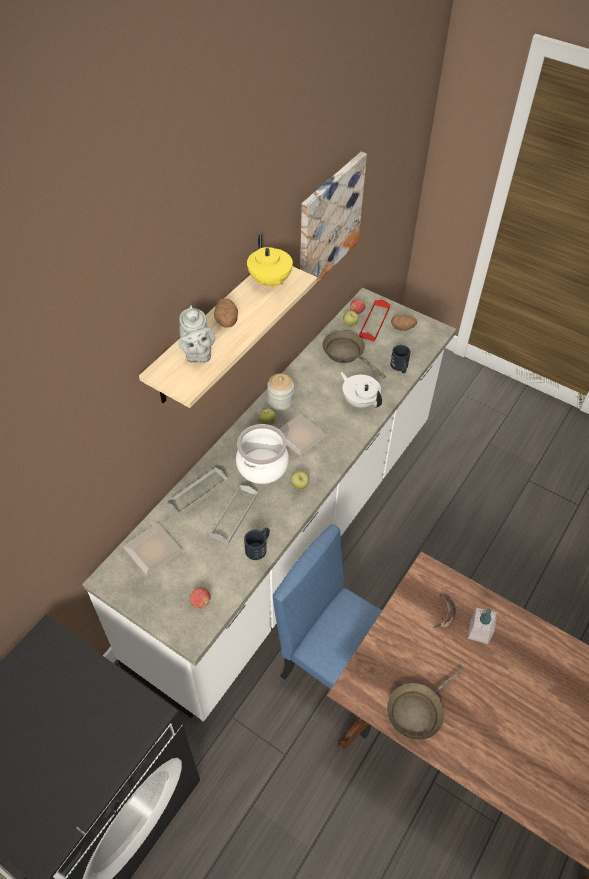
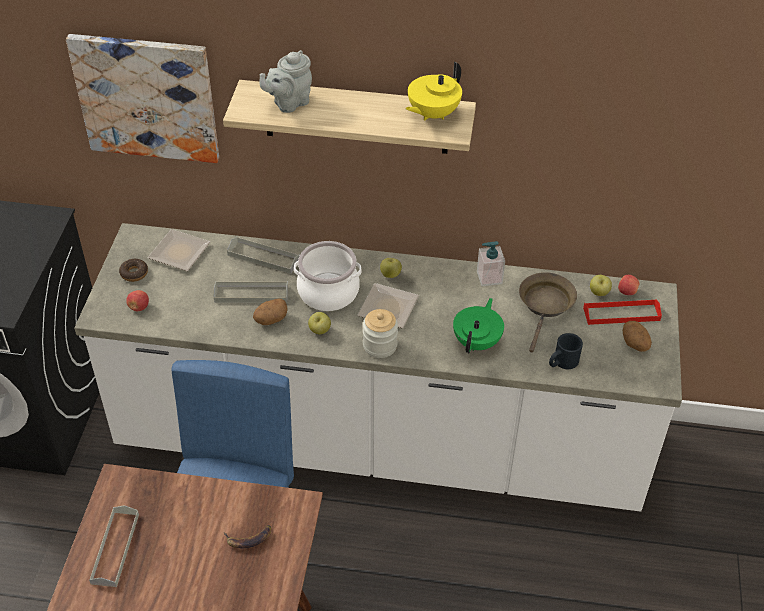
camera: 65 degrees right, 5 degrees down
potato [214,298,238,328] -> potato moved to [253,299,288,325]
black mug [244,528,270,560] -> none
jar [267,373,294,410] -> jar moved to [363,309,398,358]
picture [300,152,367,295] -> picture moved to [66,34,219,163]
white teapot [340,372,382,408] -> green teapot [453,298,504,353]
brown frying pan [387,667,464,740] -> grey tray [89,505,139,587]
soap dispenser [468,608,497,644] -> soap dispenser moved to [477,241,505,286]
none -> donut [119,259,148,282]

